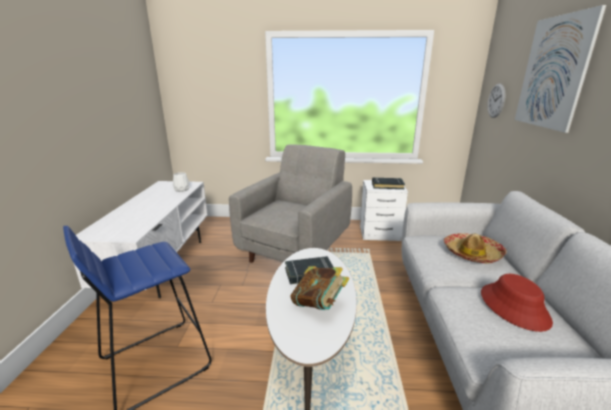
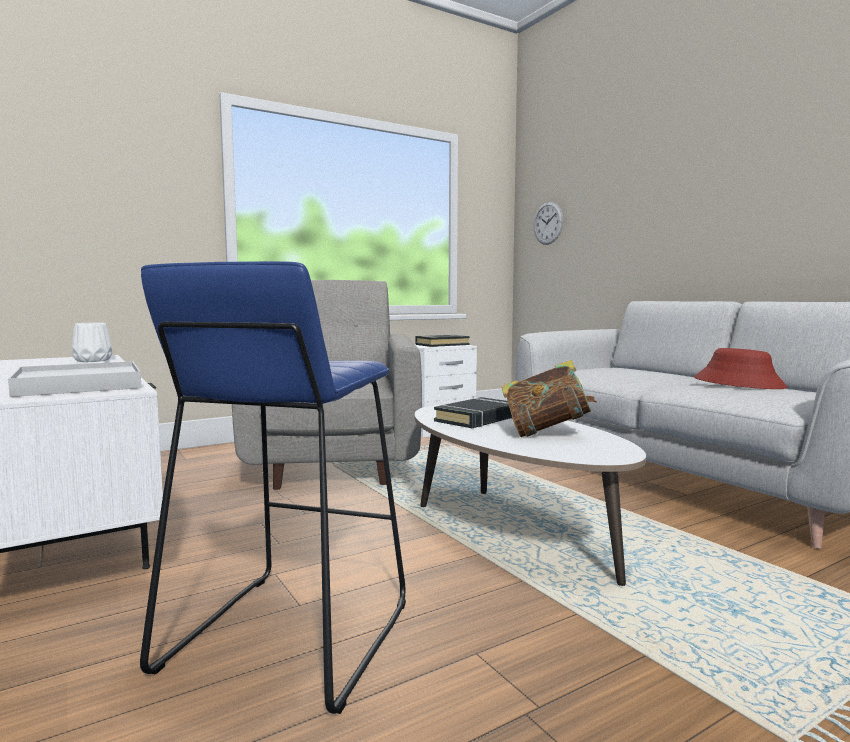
camera: 35 degrees left, 15 degrees down
hat [444,233,507,263] -> none
picture [515,5,606,133] -> none
none -> white tray [8,361,142,397]

